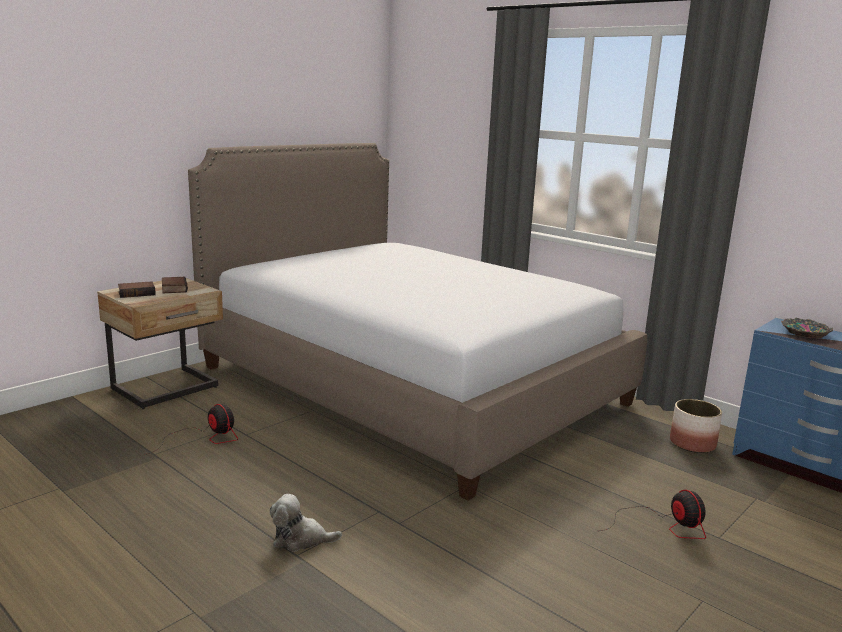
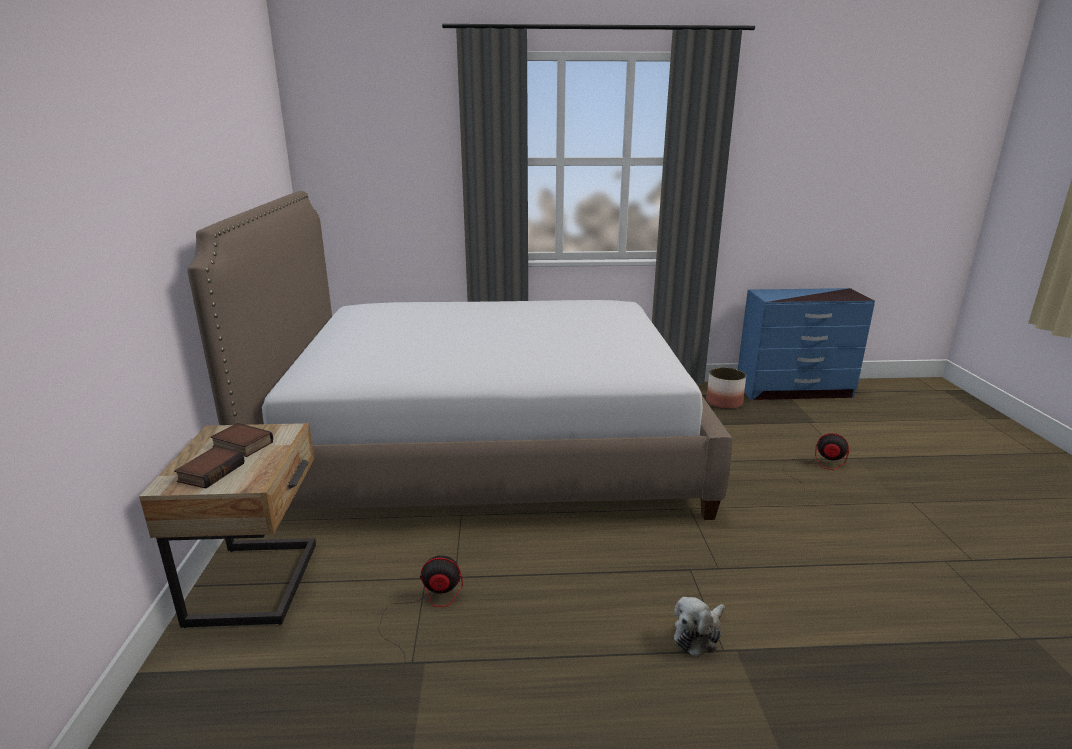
camera: 45 degrees left, 5 degrees up
bowl [781,317,834,338] -> none

